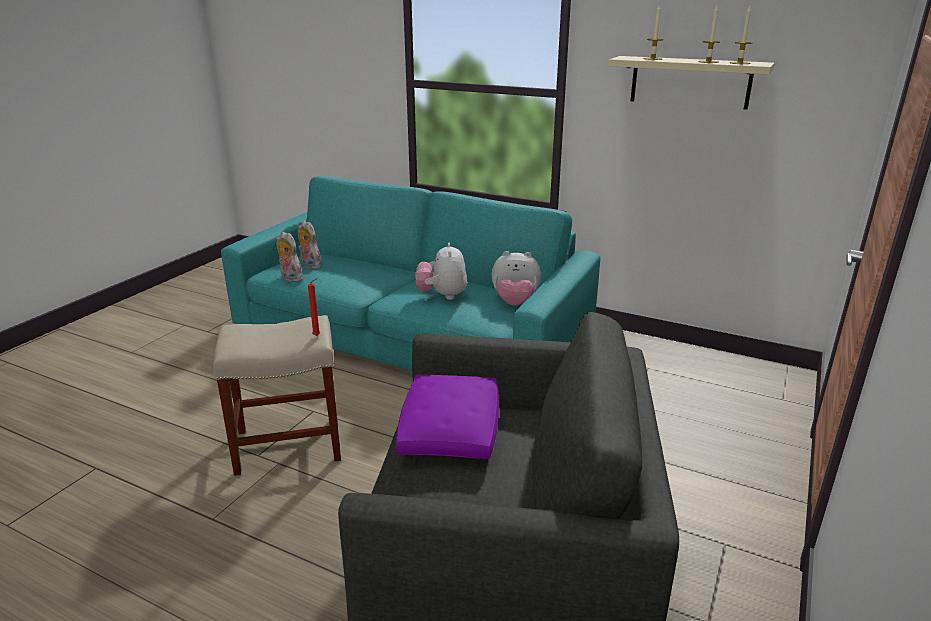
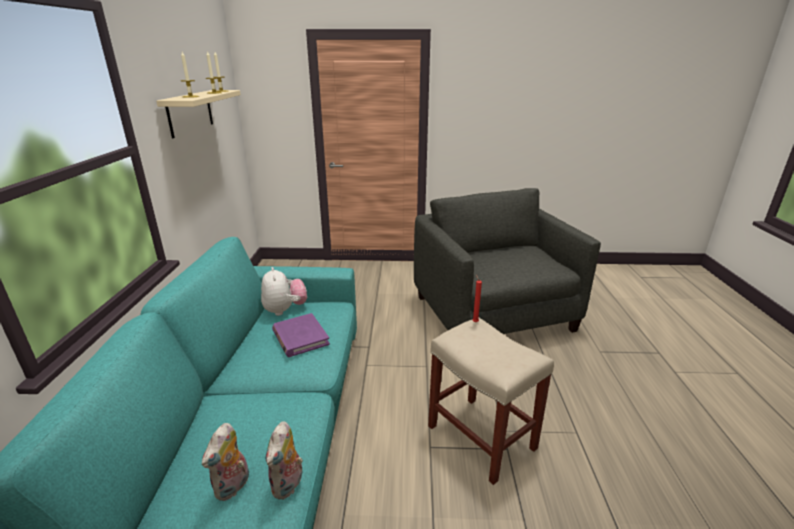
camera: 115 degrees left, 0 degrees up
purple pillow [396,374,499,459] -> none
plush toy [415,243,467,300] -> purple book [272,313,330,357]

